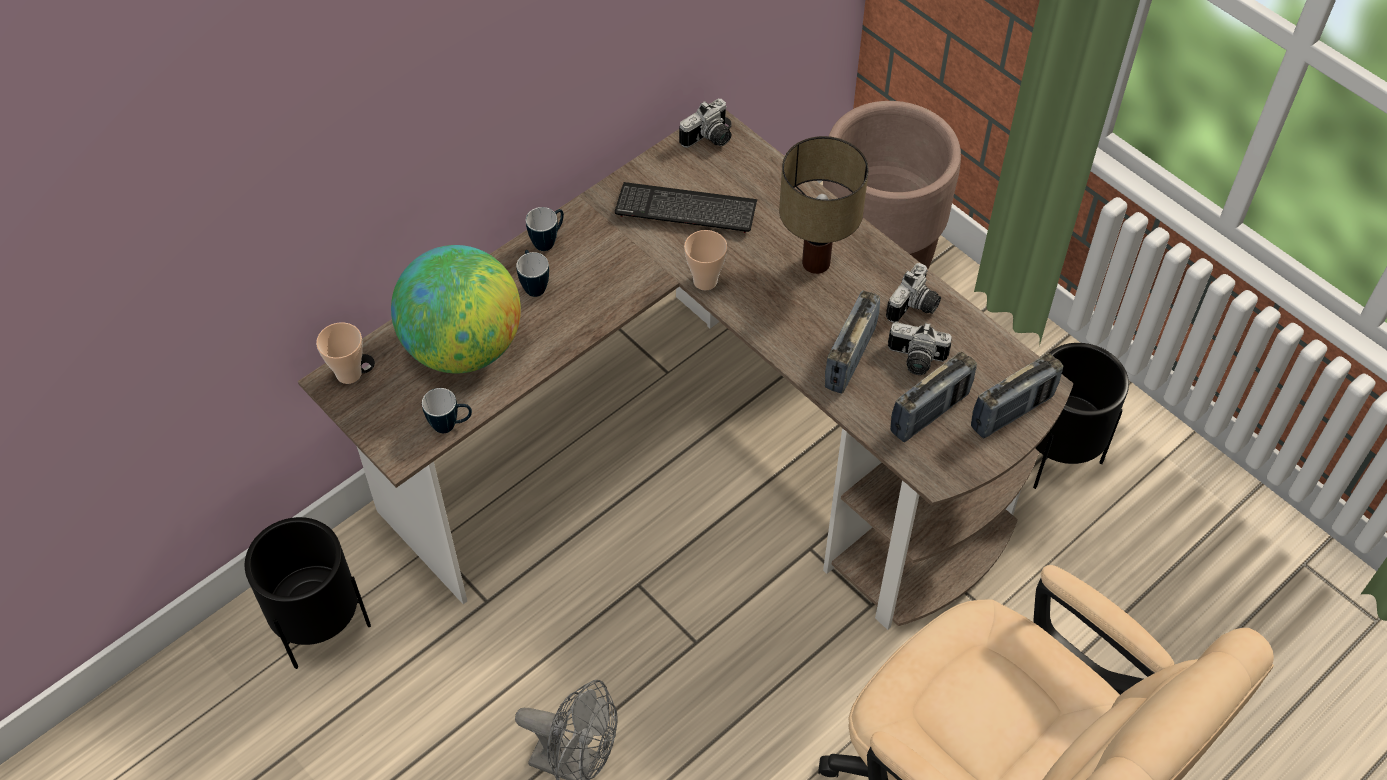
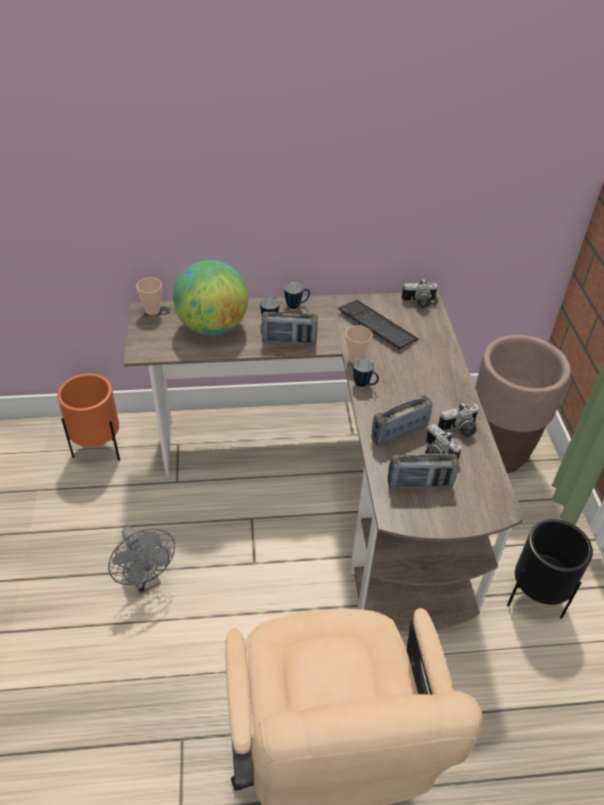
camera: 35 degrees right, 10 degrees down
black planter [245,517,371,669] -> orange planter [57,374,120,461]
mug [422,388,472,433] -> mug moved to [353,358,379,387]
table lamp [779,136,869,274] -> none
radio [971,353,1063,439] -> radio moved to [262,312,318,345]

